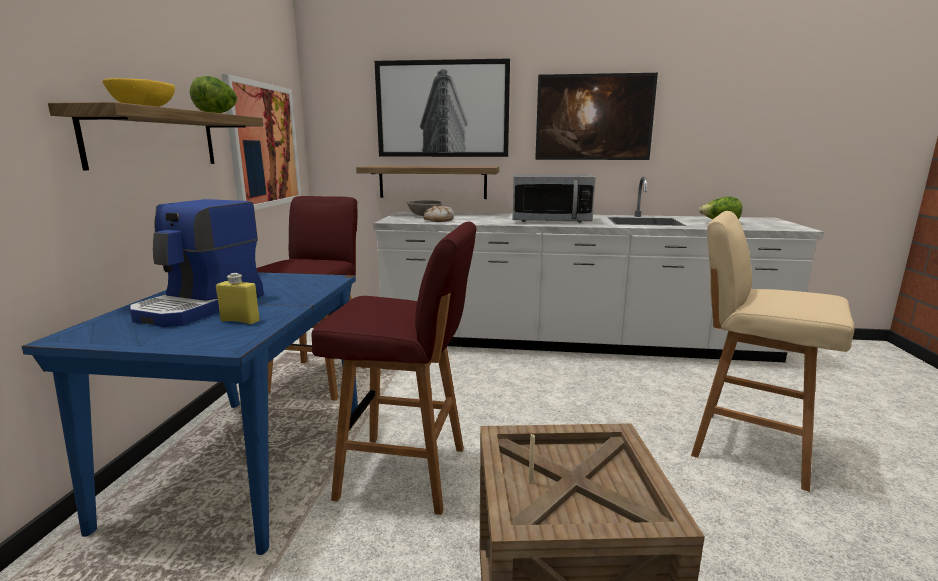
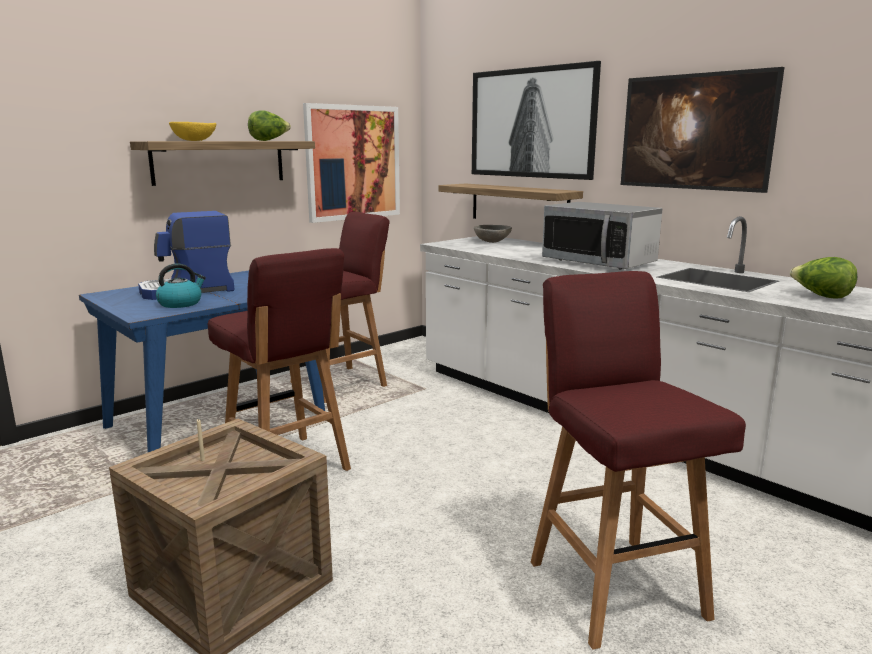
camera: 40 degrees right, 0 degrees up
yellow bottle [216,273,260,324] -> kettle [156,264,206,308]
bread [423,206,454,222] -> none
beige stool [691,211,855,492] -> red stool [531,271,746,650]

